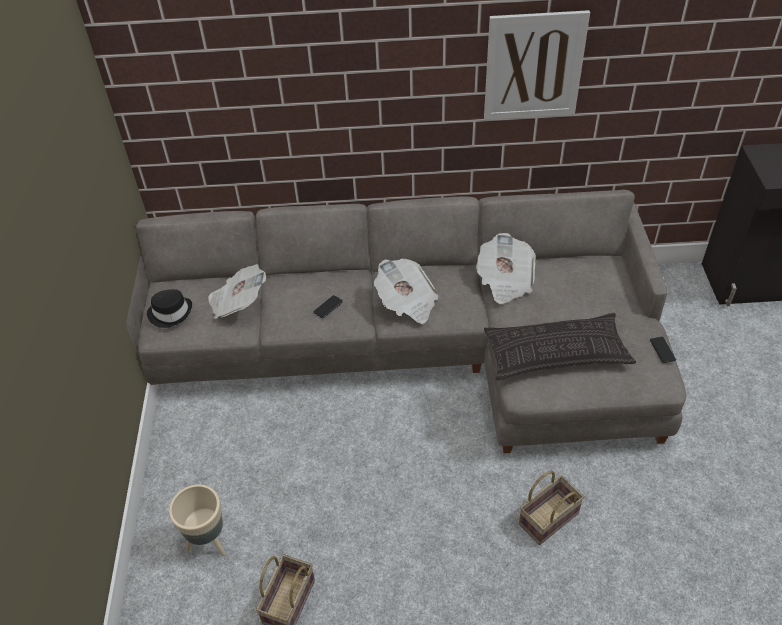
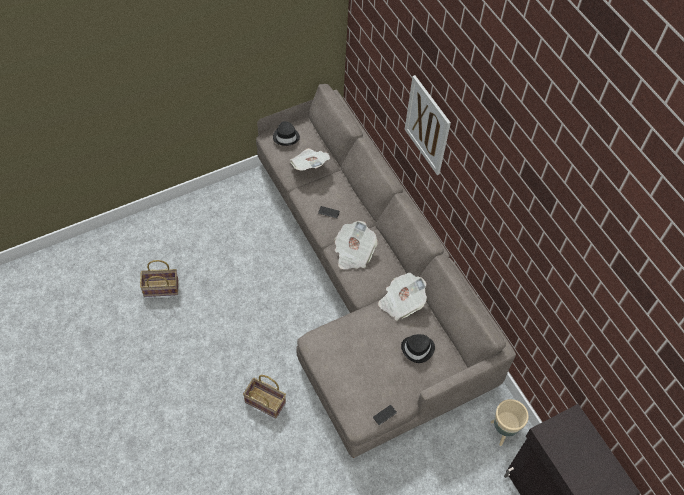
camera: 60 degrees right, 10 degrees up
beige planter [169,484,226,556] -> beige planter moved to [491,399,529,446]
picture [484,10,590,120] -> picture moved to [405,75,451,175]
pillow [484,313,636,380] -> none
none -> black hat [401,334,435,363]

